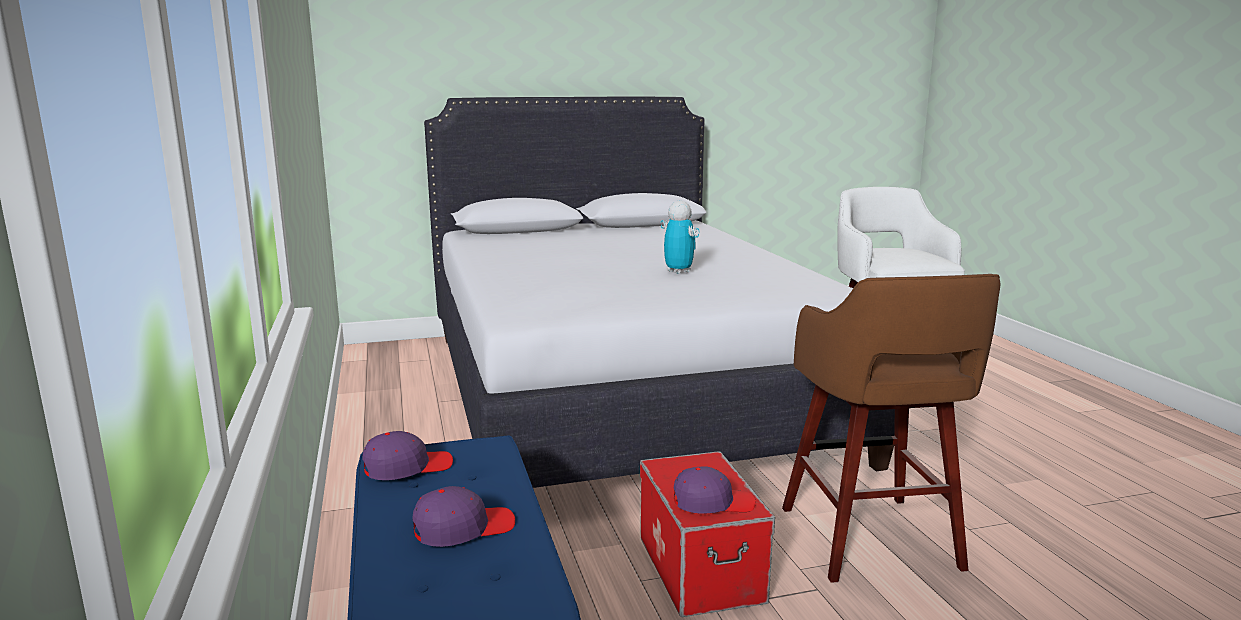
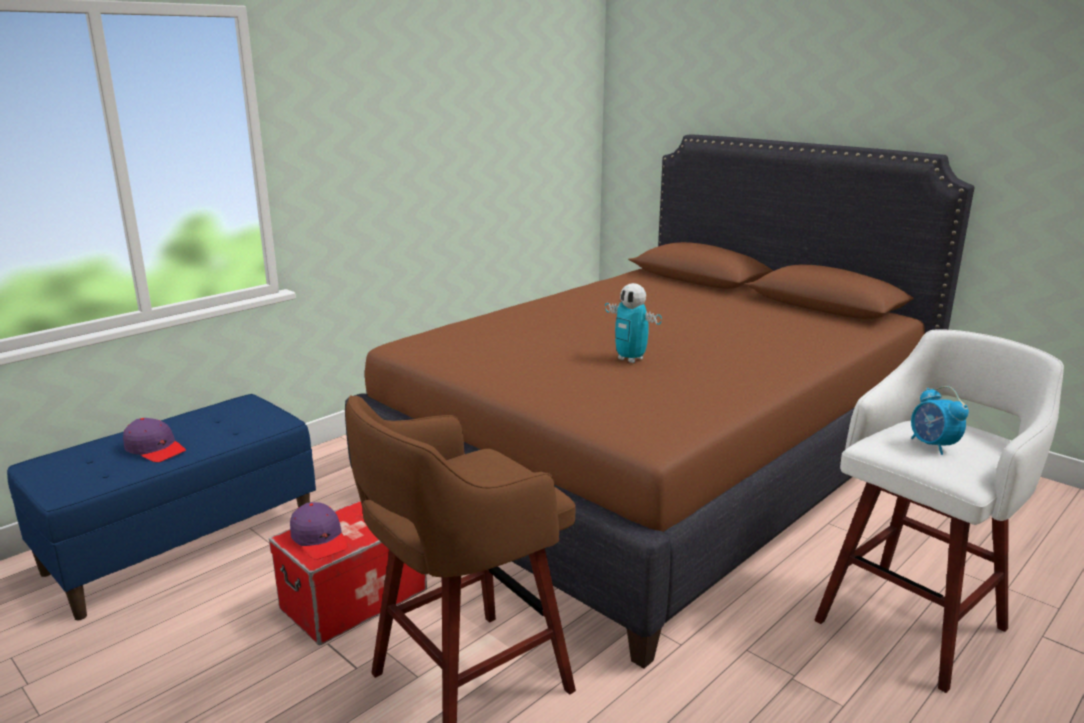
camera: 60 degrees right, 5 degrees up
purple cap [362,431,453,480] -> none
white bed [424,97,895,488] -> brown bed [345,134,975,669]
toy robot [661,201,700,274] -> toy robot turned 105 degrees clockwise [605,283,662,363]
none -> alarm clock [911,386,969,455]

